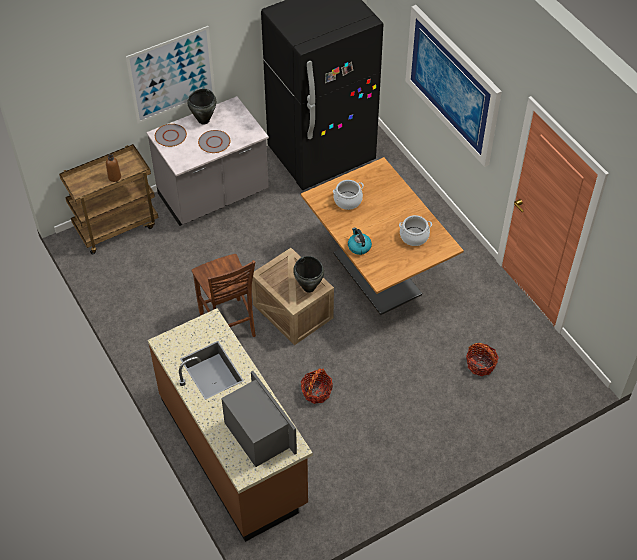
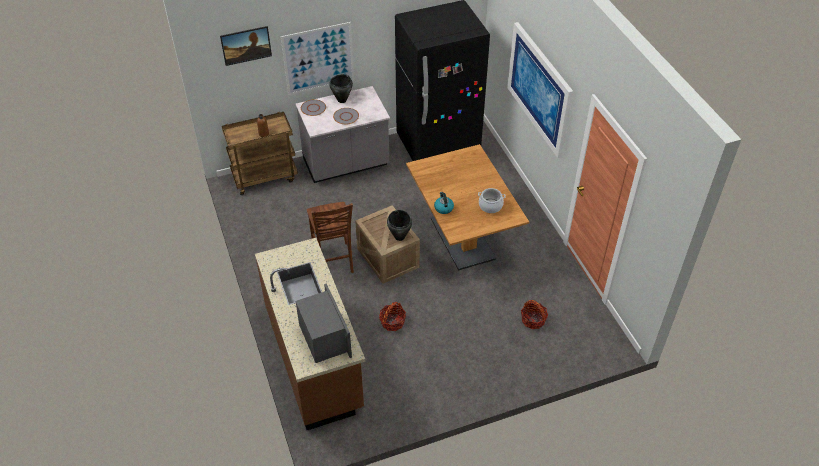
camera: 10 degrees right, 5 degrees down
cooking pot [333,180,364,210] -> none
none -> picture [220,26,272,66]

